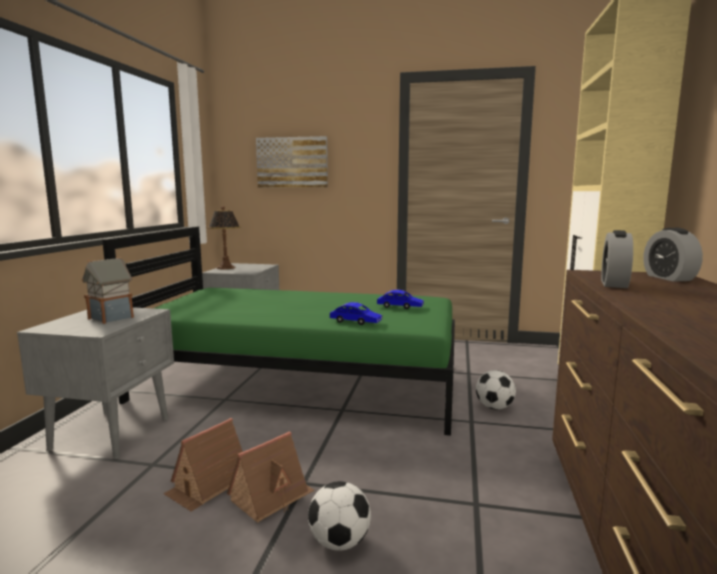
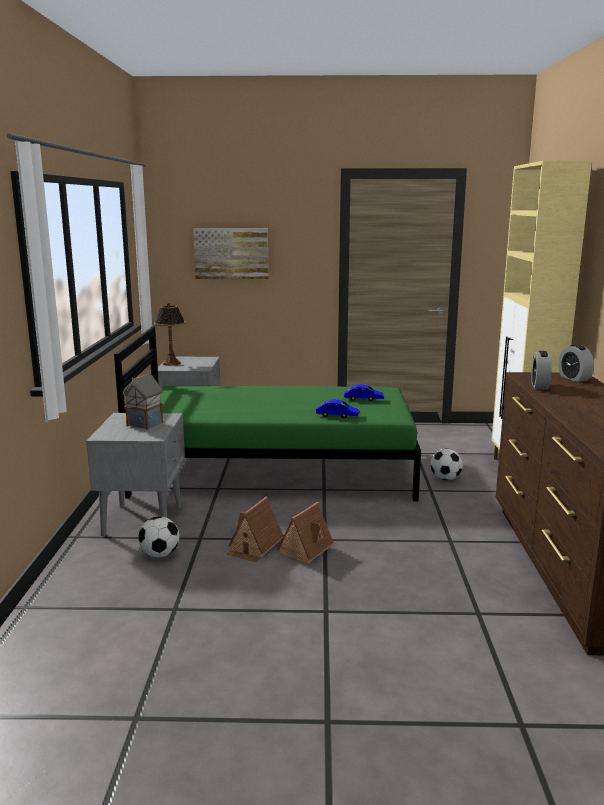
camera: 10 degrees left, 5 degrees up
football [308,481,371,551] -> football moved to [138,516,180,557]

